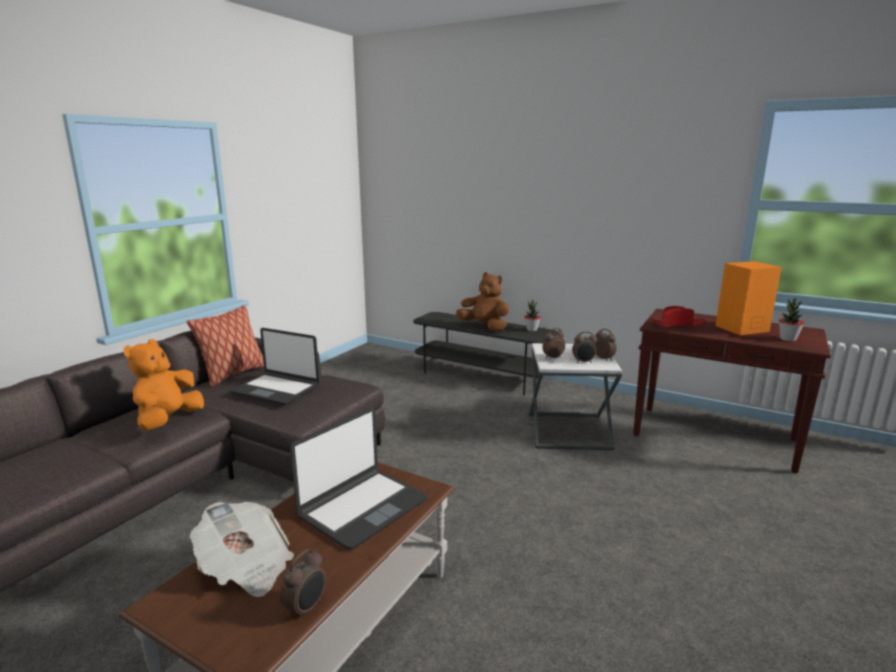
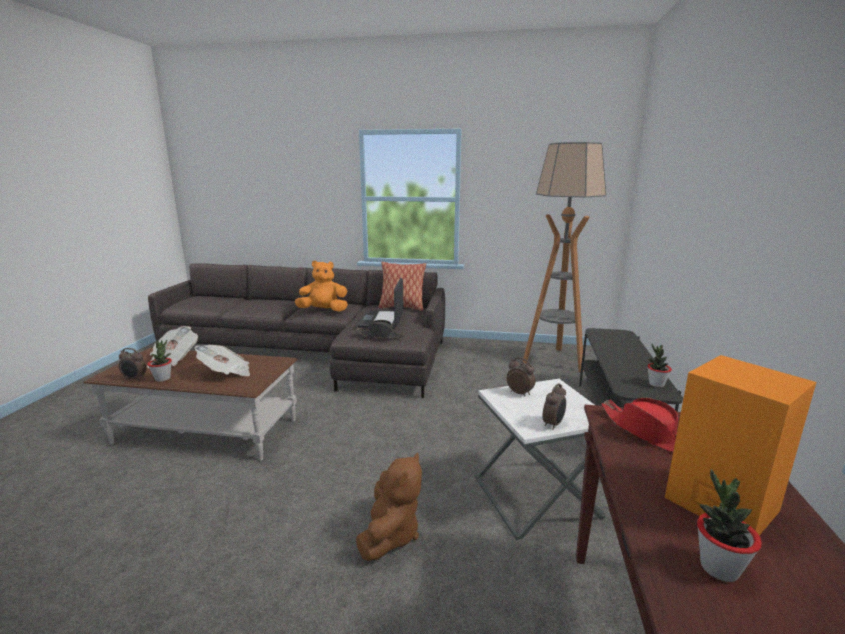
camera: 70 degrees right, 0 degrees up
laptop [290,408,428,550] -> newspaper [194,345,250,376]
brown plush toy [456,272,509,331] -> brown plush toy moved to [356,452,422,561]
alarm clock [572,332,597,363] -> none
none -> potted plant [147,340,172,382]
none -> black hat [356,320,405,339]
none -> floor lamp [523,142,606,372]

